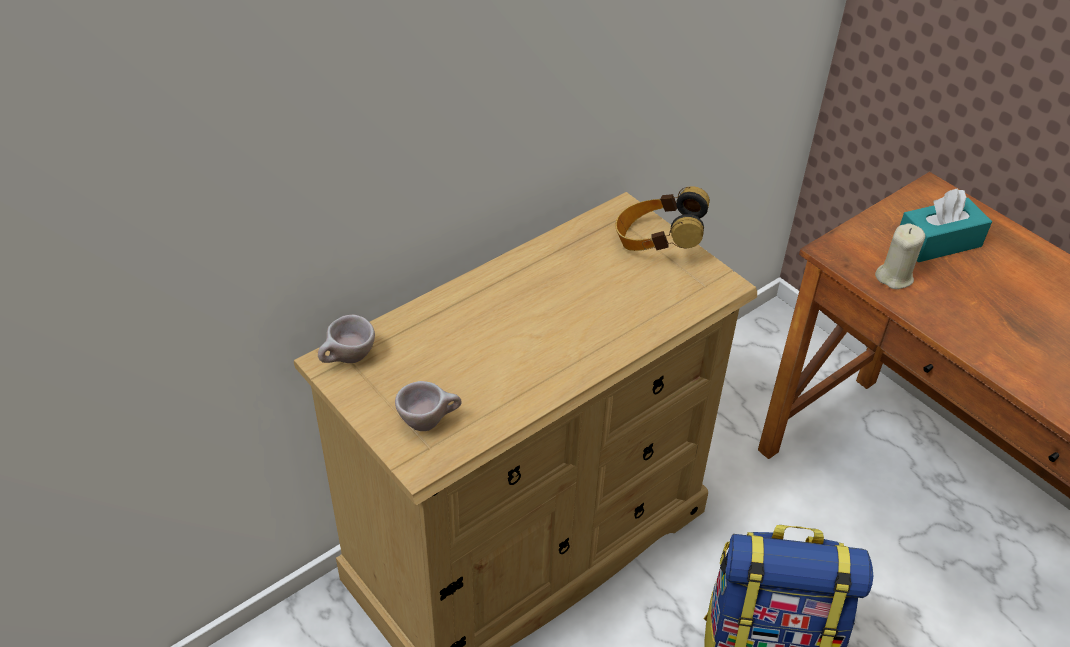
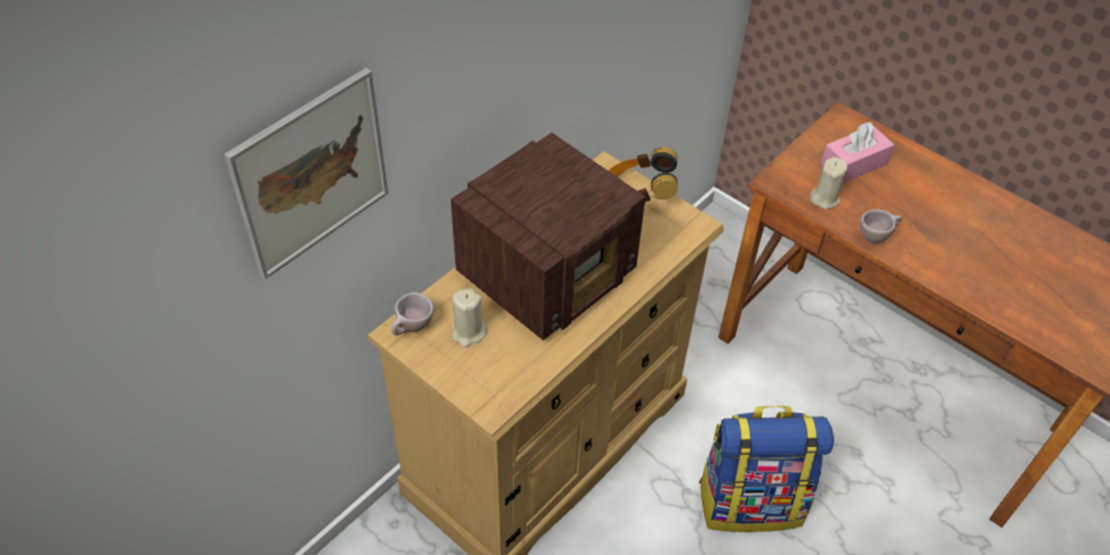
camera: 10 degrees left, 5 degrees up
beige cup [395,381,462,431] -> beige cup moved to [860,209,902,244]
turquoise tissue box [900,188,992,262] -> pink tissue box [821,122,894,183]
none -> picture [224,68,388,279]
none -> radio [451,133,646,340]
none -> beige candle [451,288,488,348]

